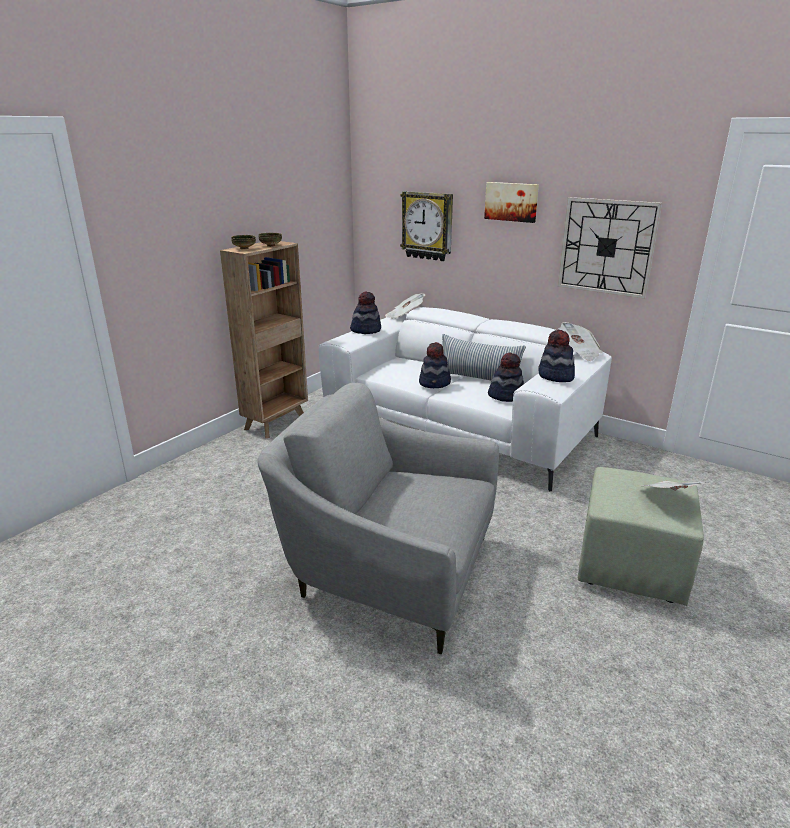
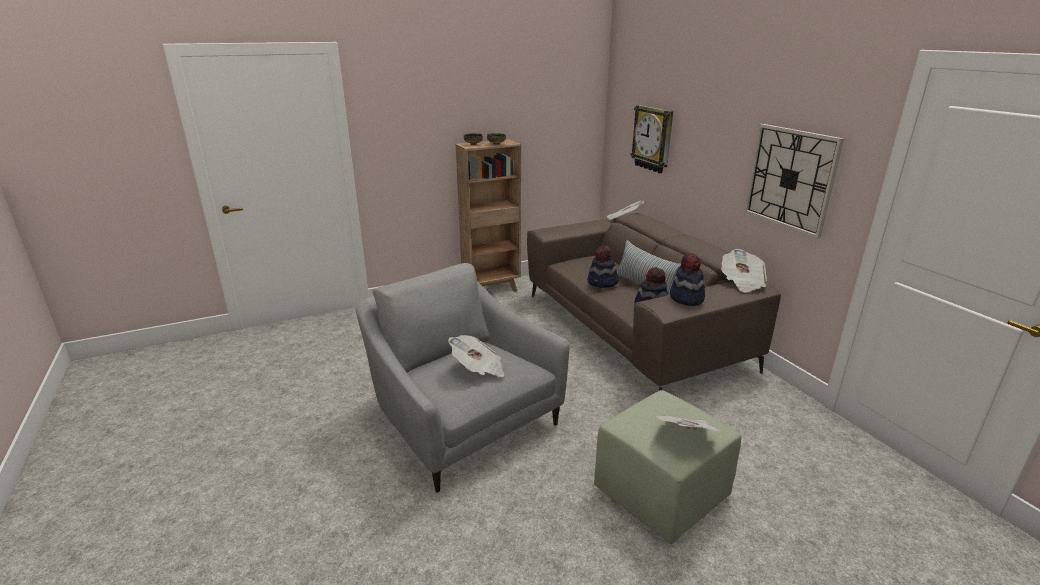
camera: 30 degrees right, 0 degrees up
white sofa [319,307,612,491] -> brown sofa [527,213,781,390]
hat [350,291,381,334] -> none
picture [484,182,539,223] -> none
none -> newspaper [448,335,504,377]

